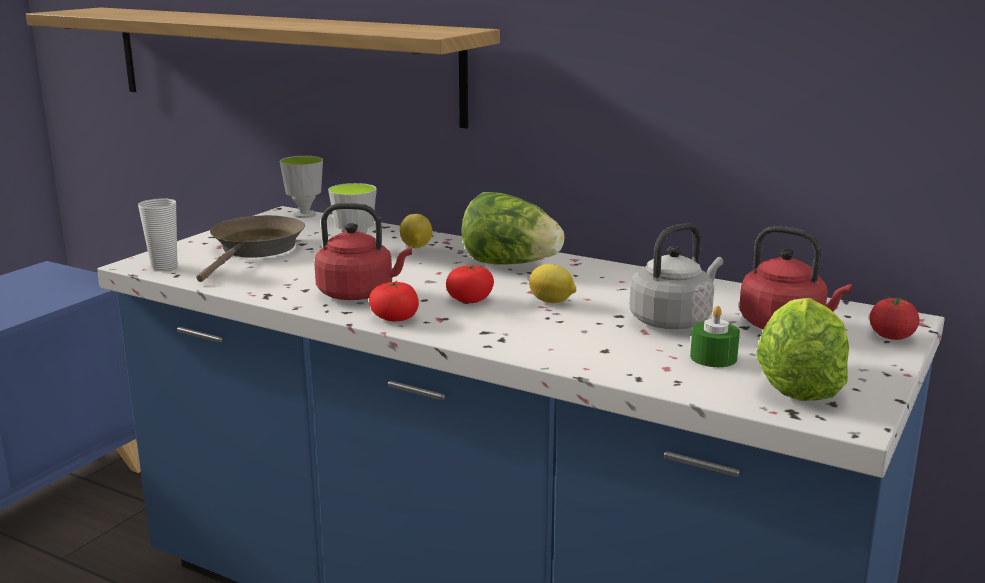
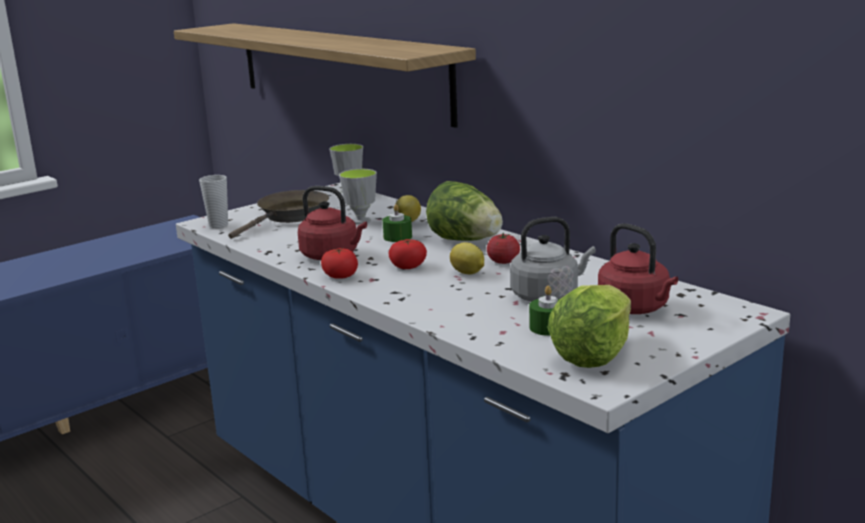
camera: 20 degrees right, 0 degrees up
tomato [869,297,920,340] -> tomato moved to [487,233,520,264]
none -> green candle [382,204,412,242]

